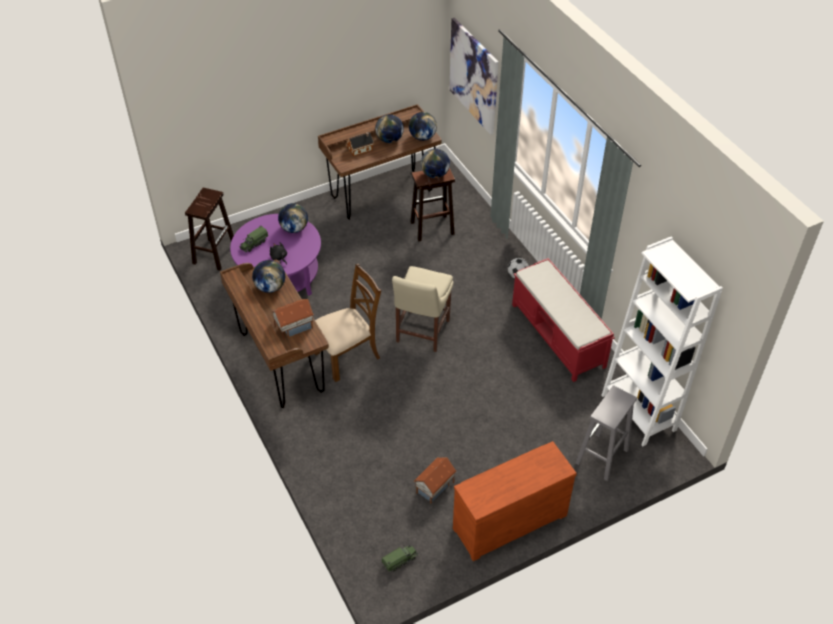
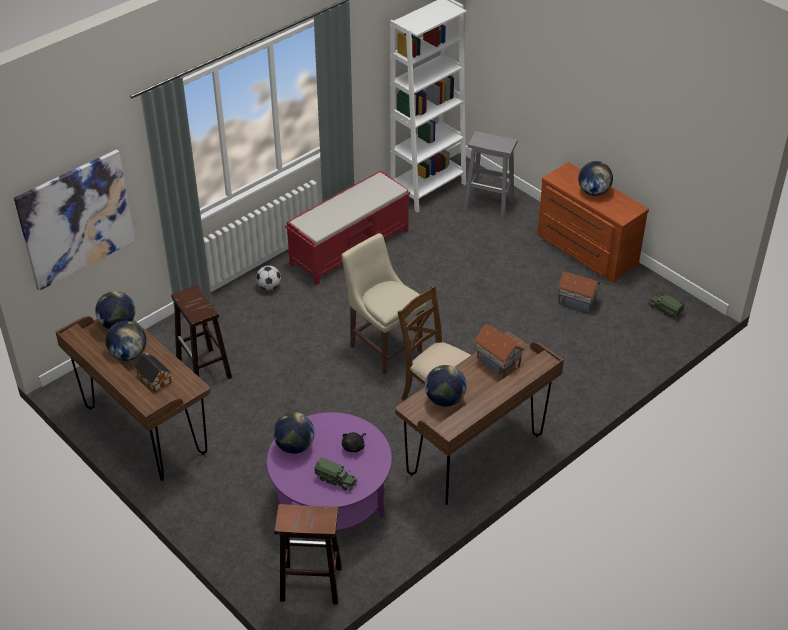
camera: 105 degrees left, 5 degrees down
beige chair [392,266,454,352] -> beige chair turned 135 degrees counterclockwise [342,233,426,375]
globe [421,149,450,178] -> globe moved to [578,161,613,196]

